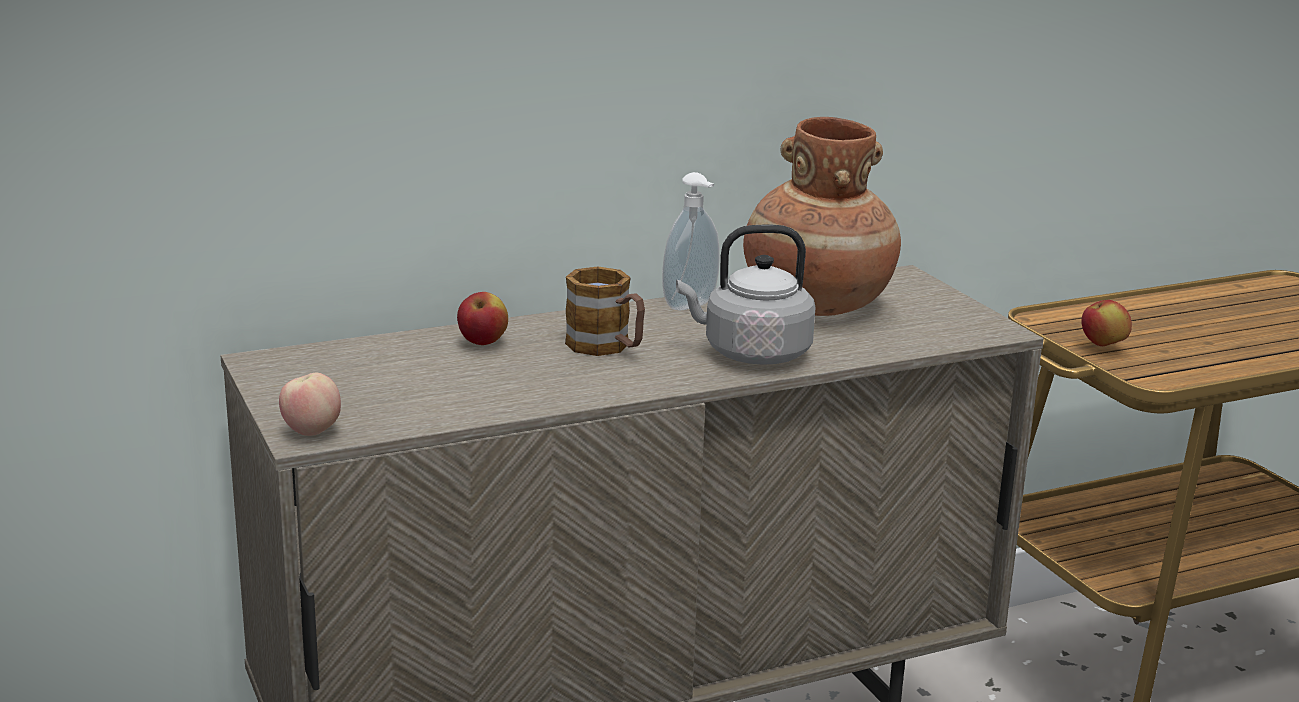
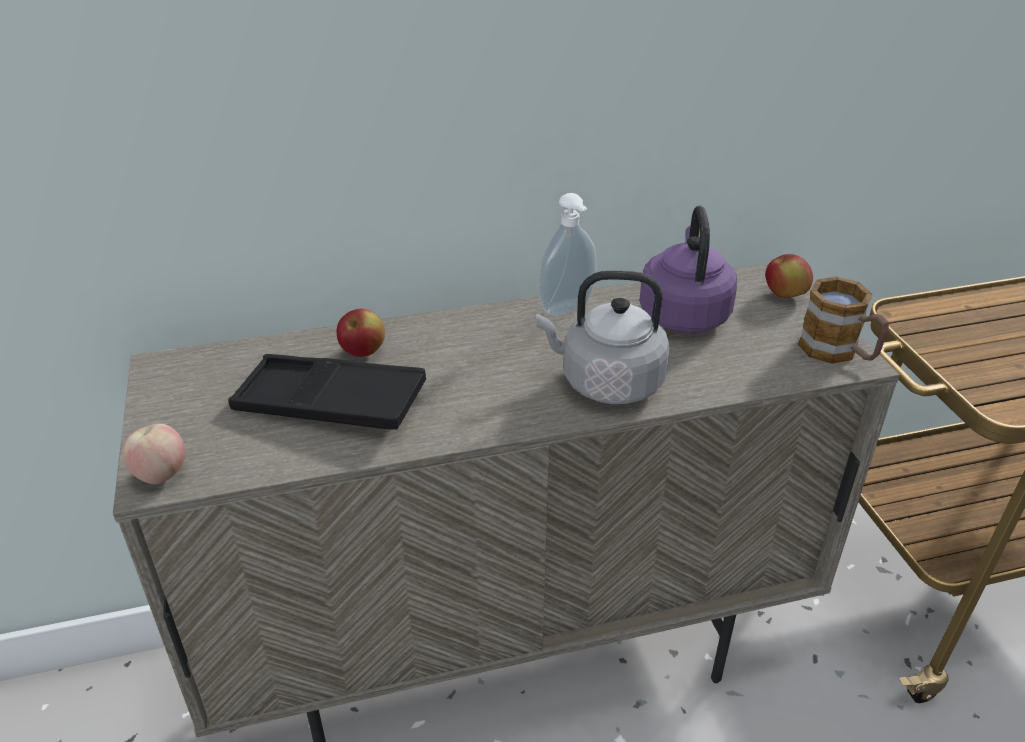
camera: 10 degrees right, 15 degrees up
mug [565,267,645,356] -> mug moved to [798,277,889,364]
brown vase [743,117,901,316] -> purple kettle [639,206,737,333]
apple [1081,300,1132,346] -> apple moved to [765,254,813,298]
none -> black tray [228,354,426,429]

